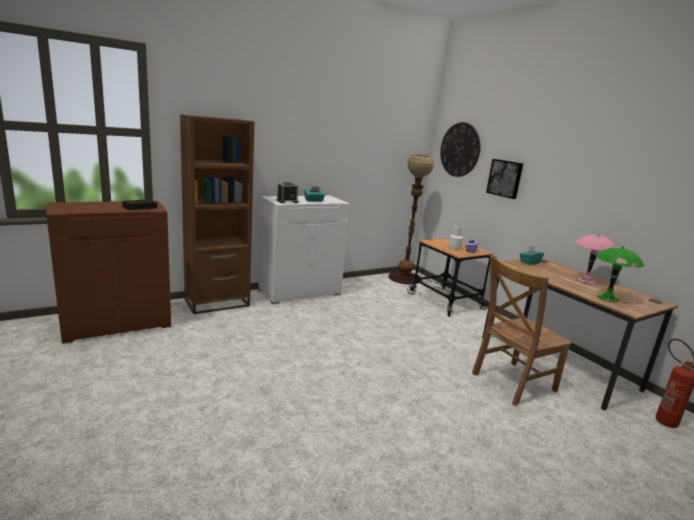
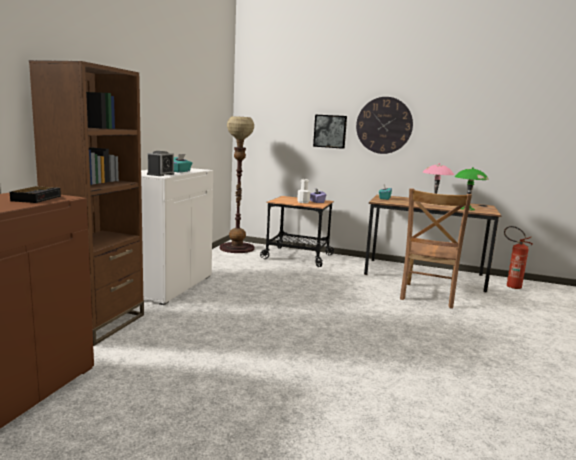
camera: 40 degrees left, 5 degrees down
wall clock [440,122,481,177] -> wall clock moved to [356,97,413,154]

